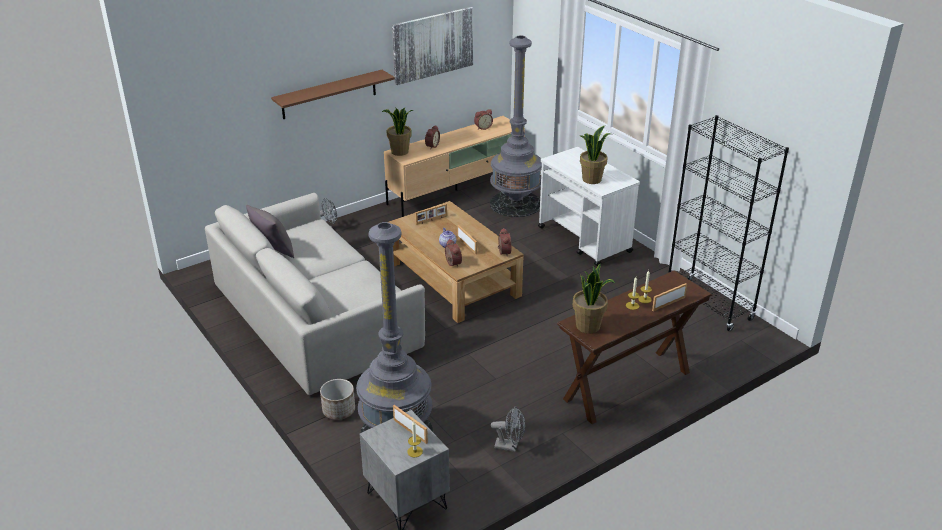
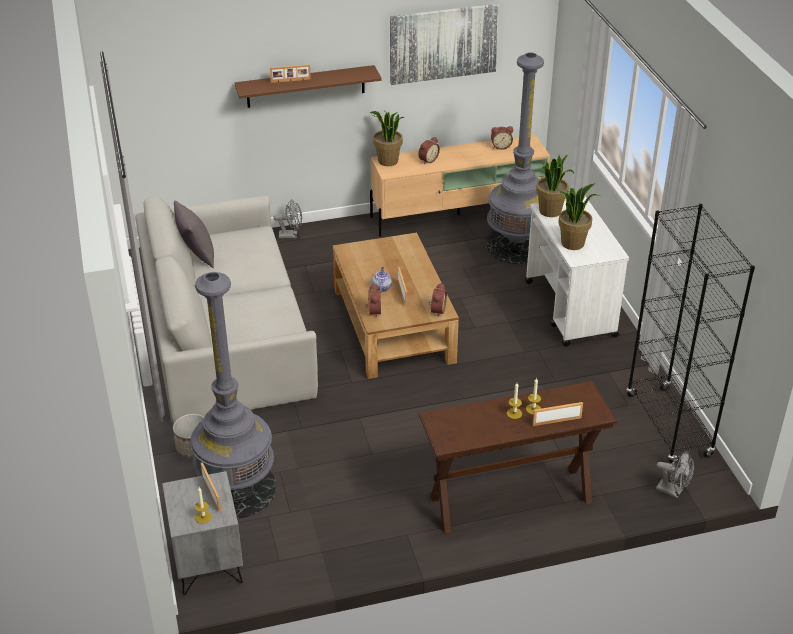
camera: 20 degrees right, 5 degrees up
picture frame [415,204,447,225] -> picture frame moved to [270,64,311,83]
grey fan [491,407,525,452] -> grey fan moved to [656,452,694,498]
potted plant [573,264,615,334] -> potted plant moved to [536,155,574,217]

